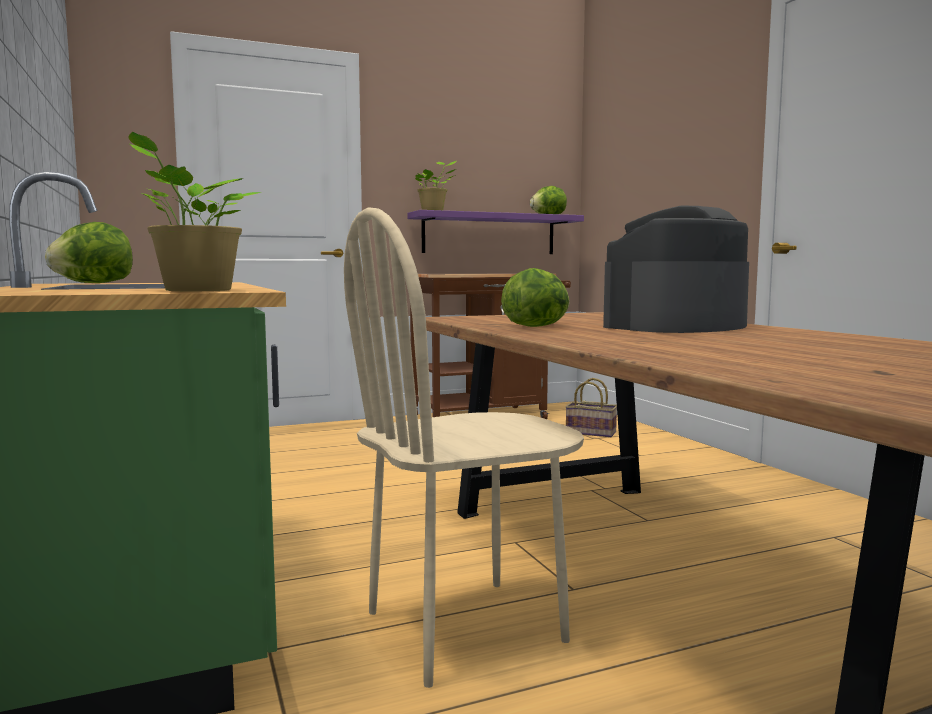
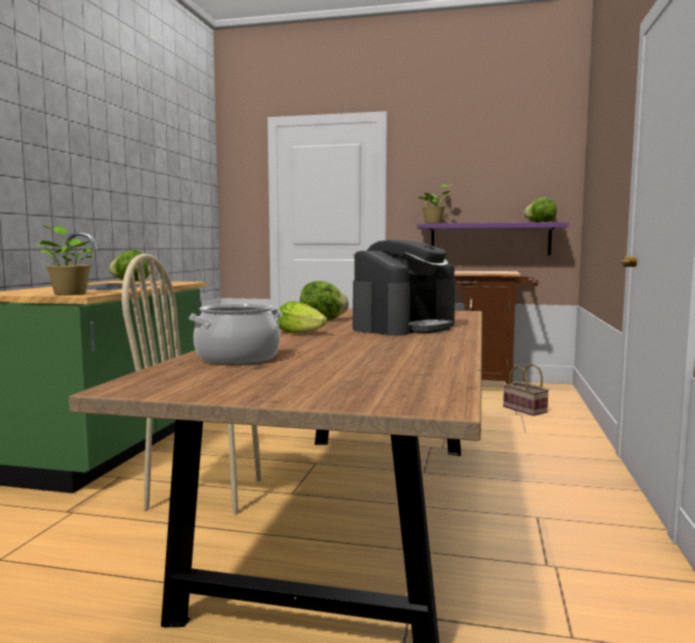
camera: 35 degrees right, 0 degrees up
coffee machine [603,206,749,333] -> coffee machine turned 135 degrees clockwise [353,240,455,336]
none -> cooking pot [189,304,282,365]
none -> lettuce [278,301,327,333]

